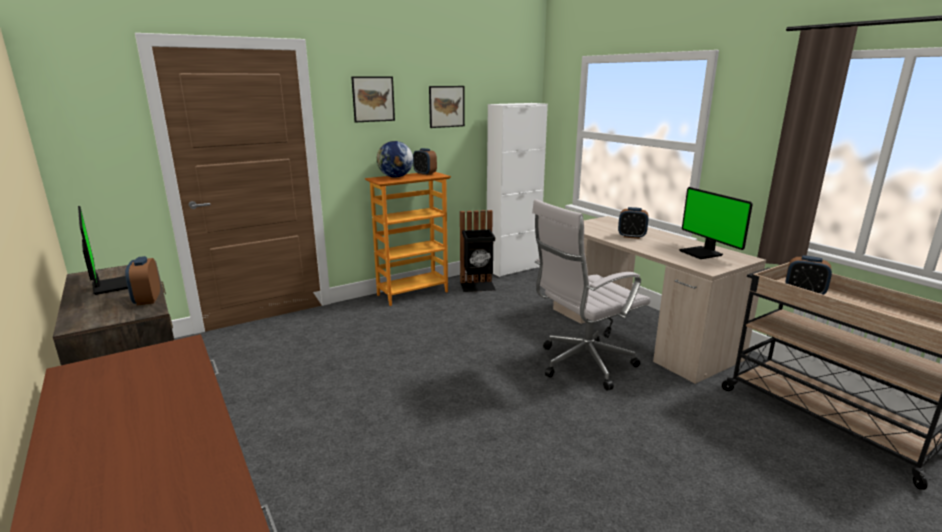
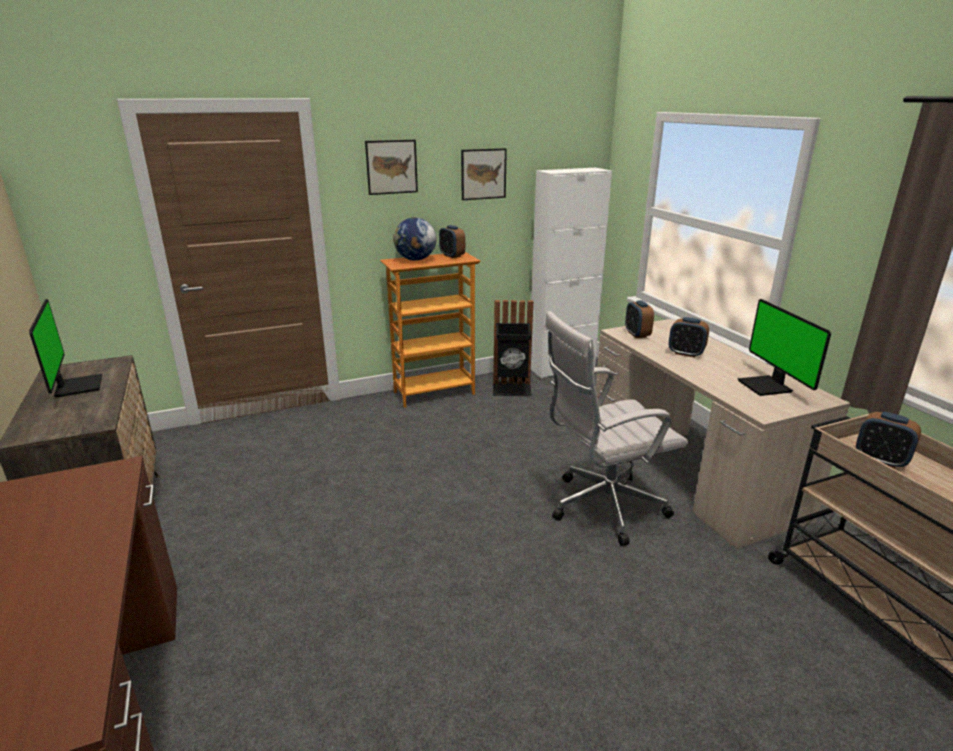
camera: 10 degrees right, 5 degrees up
alarm clock [125,256,160,306] -> alarm clock moved to [625,300,654,338]

